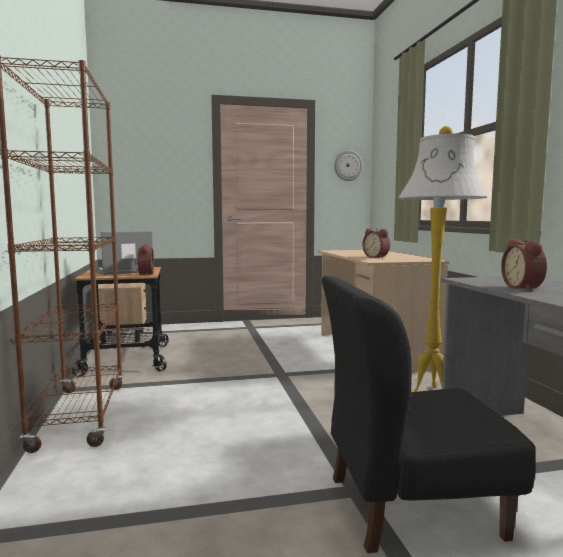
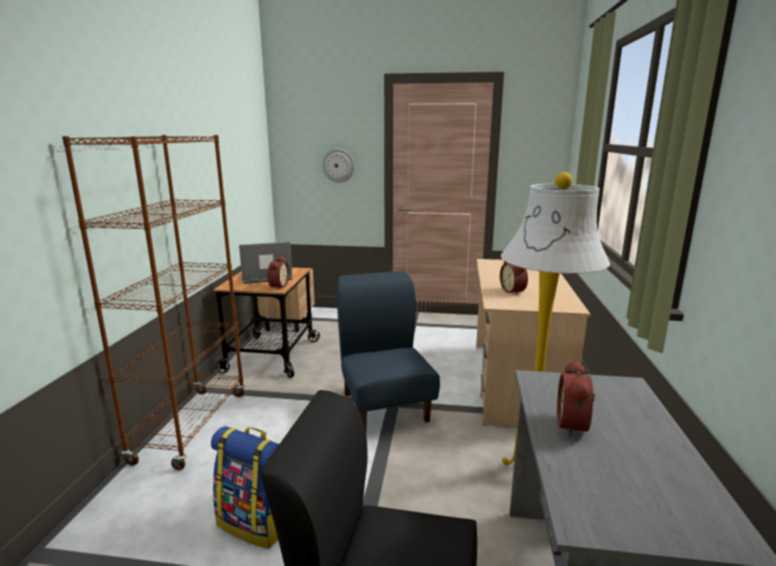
camera: 20 degrees right, 10 degrees up
wall clock [334,150,363,181] -> wall clock moved to [322,148,355,183]
none -> backpack [211,426,279,549]
none -> blue chair [337,271,440,430]

